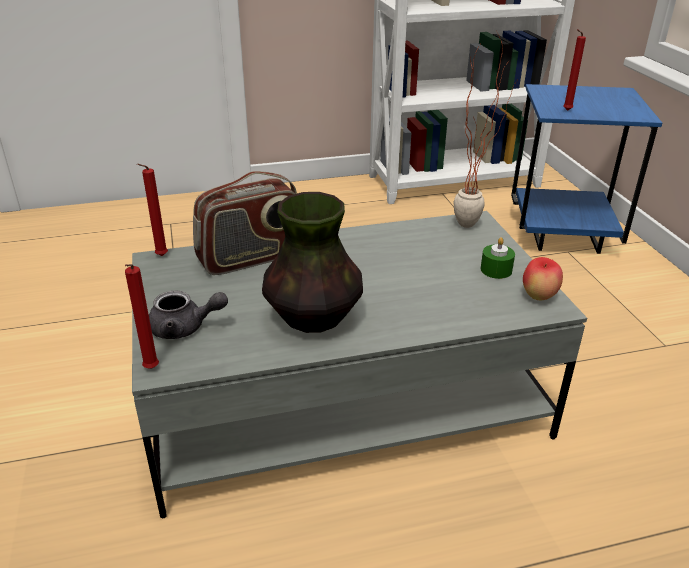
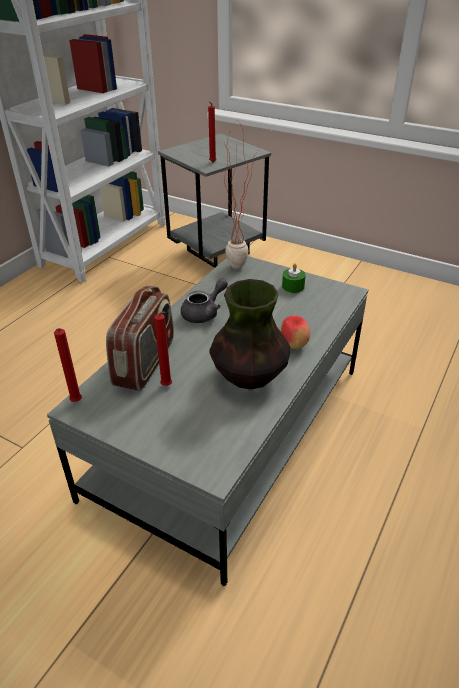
camera: 45 degrees left, 5 degrees up
red candle [125,264,159,369] -> red candle moved to [154,312,172,386]
grey teapot [149,291,228,339] -> grey teapot moved to [181,278,228,323]
blue side table [511,84,662,254] -> grey side table [158,133,271,268]
apple [523,257,563,300] -> apple moved to [281,316,310,349]

